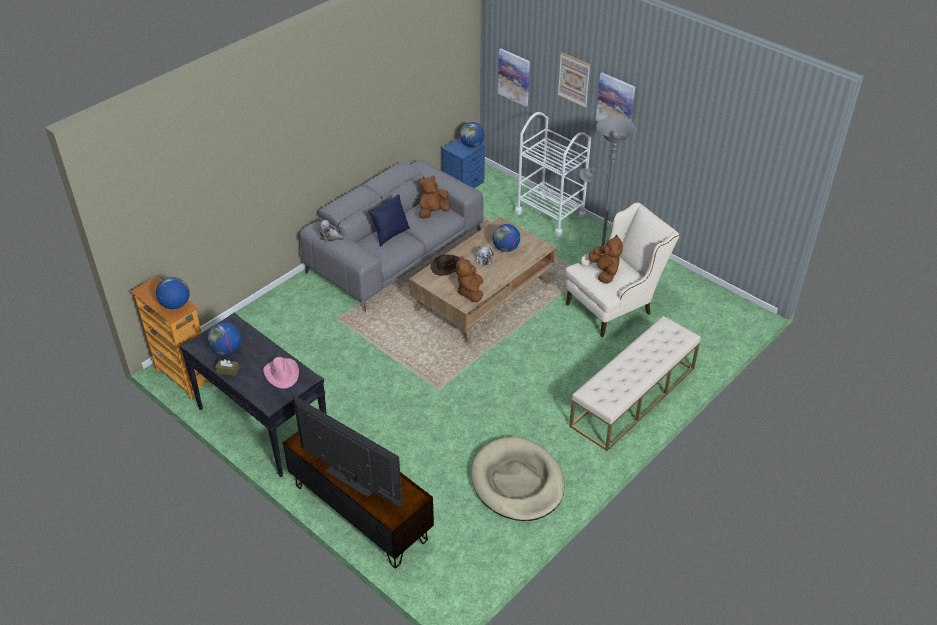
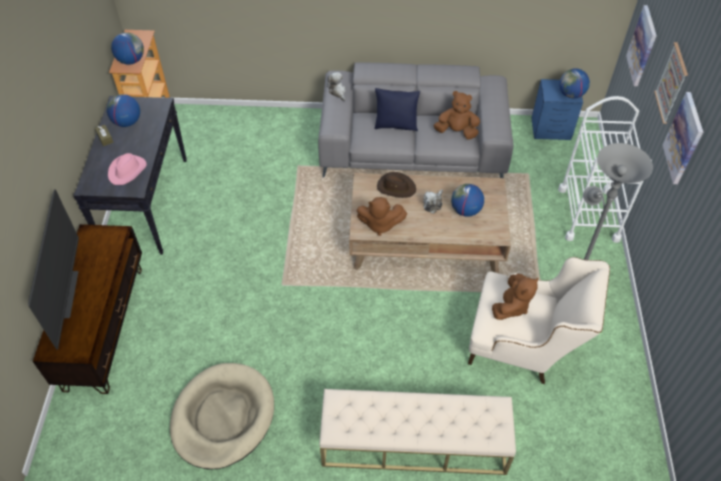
camera: 50 degrees right, 10 degrees up
brown plush toy [456,256,483,302] -> brown plush toy turned 135 degrees counterclockwise [357,197,407,236]

